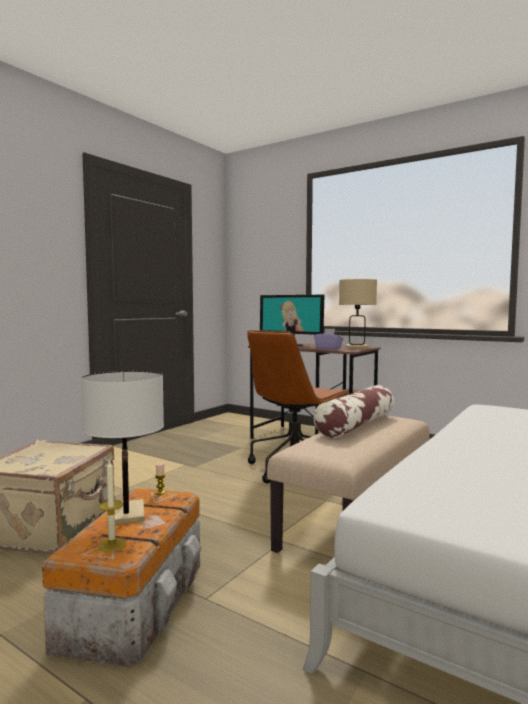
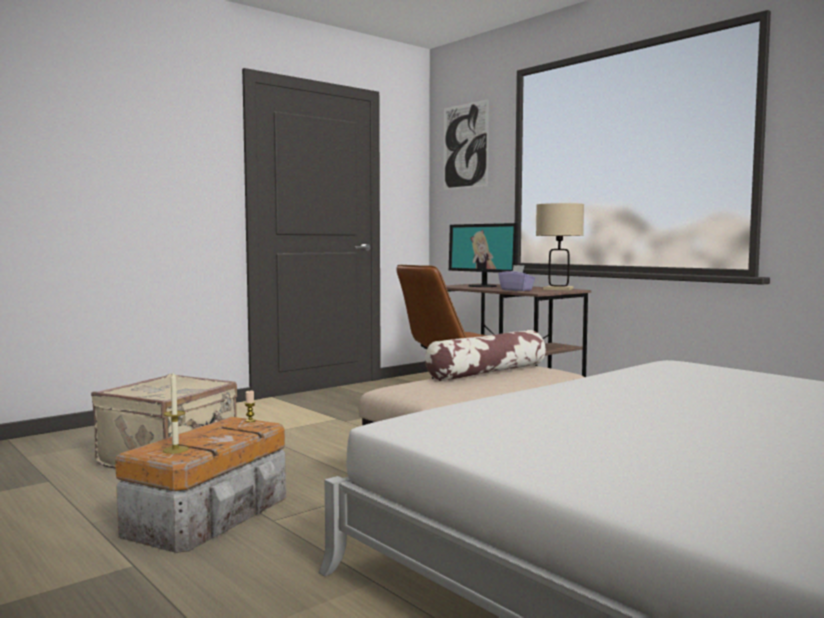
camera: 15 degrees right, 0 degrees up
white table lamp [81,371,164,525] -> none
none -> picture [444,99,488,190]

